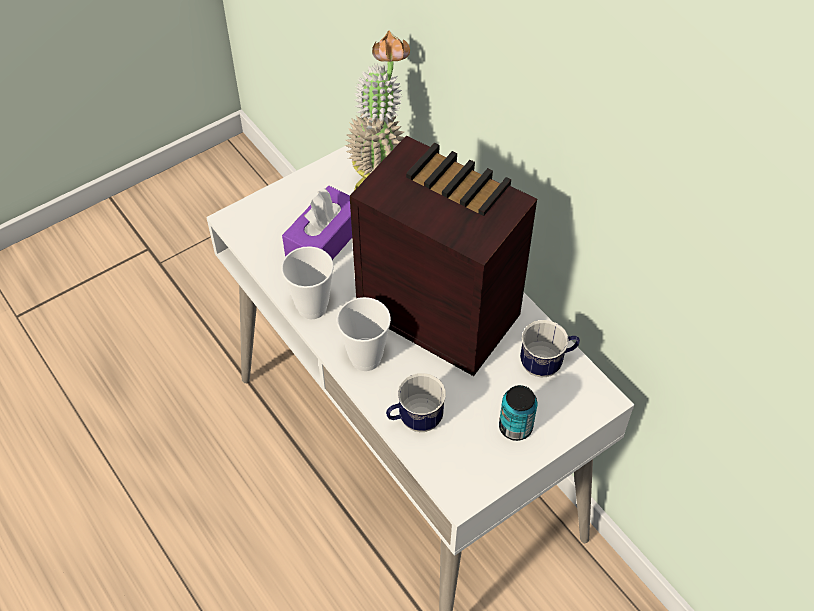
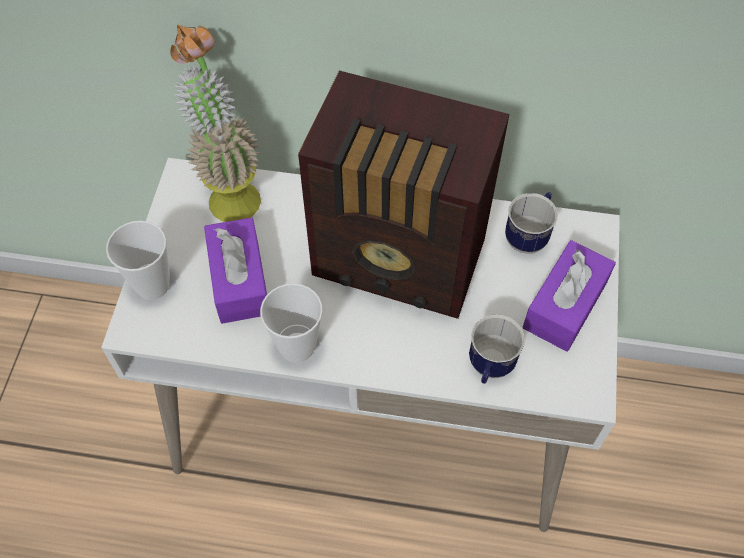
camera: 45 degrees left, 5 degrees up
cup [337,297,391,371] -> cup moved to [106,221,170,300]
radio [350,135,537,376] -> radio turned 150 degrees counterclockwise [298,71,509,319]
can [499,385,537,441] -> purple tissue box [523,240,616,352]

